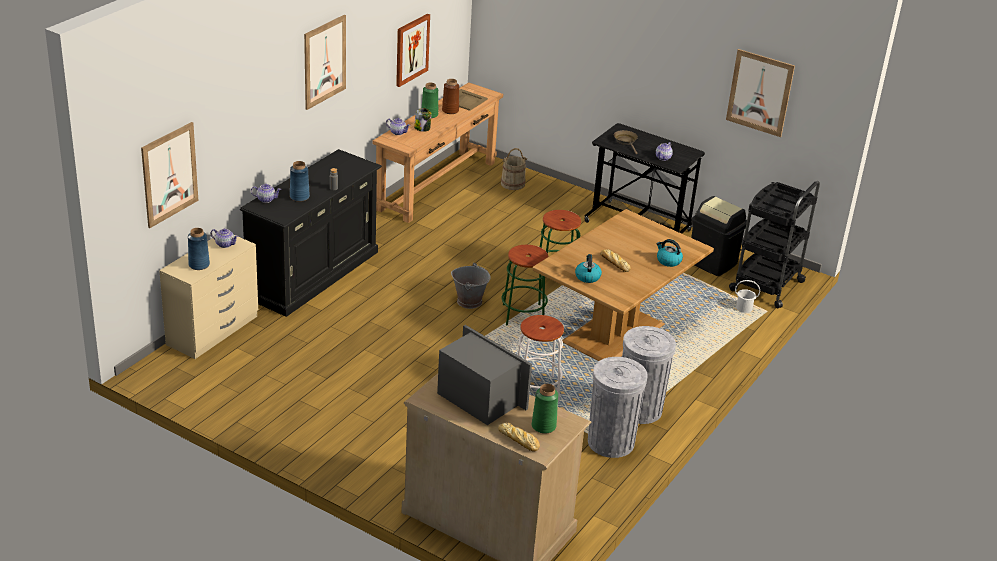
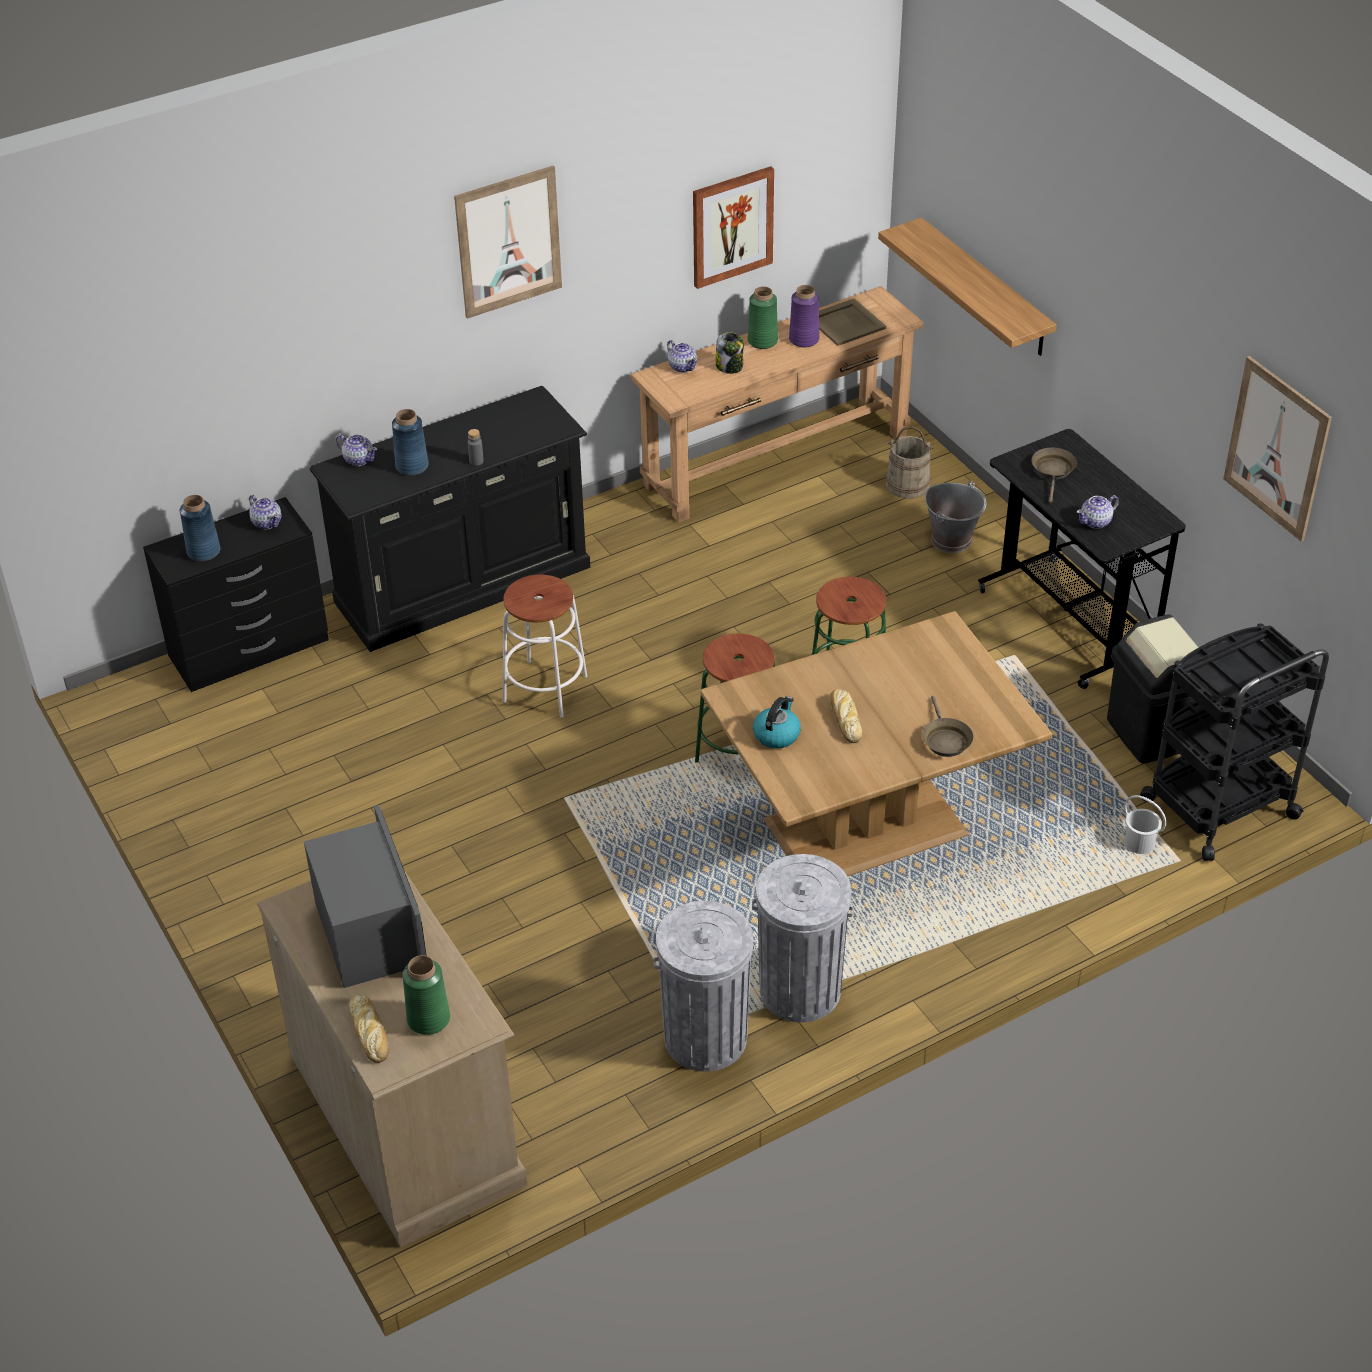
camera: 30 degrees right, 10 degrees up
picture [141,122,198,228] -> none
beige dresser [159,235,258,359] -> black dresser [143,497,329,692]
brown vase [442,79,459,114] -> purple vase [789,285,819,347]
grey bucket [451,263,491,309] -> grey bucket moved to [925,481,986,553]
white stool [518,315,564,402] -> white stool moved to [503,575,587,718]
kettle [656,239,683,267] -> brown frying pan [922,696,973,757]
none -> shelf [878,217,1057,356]

